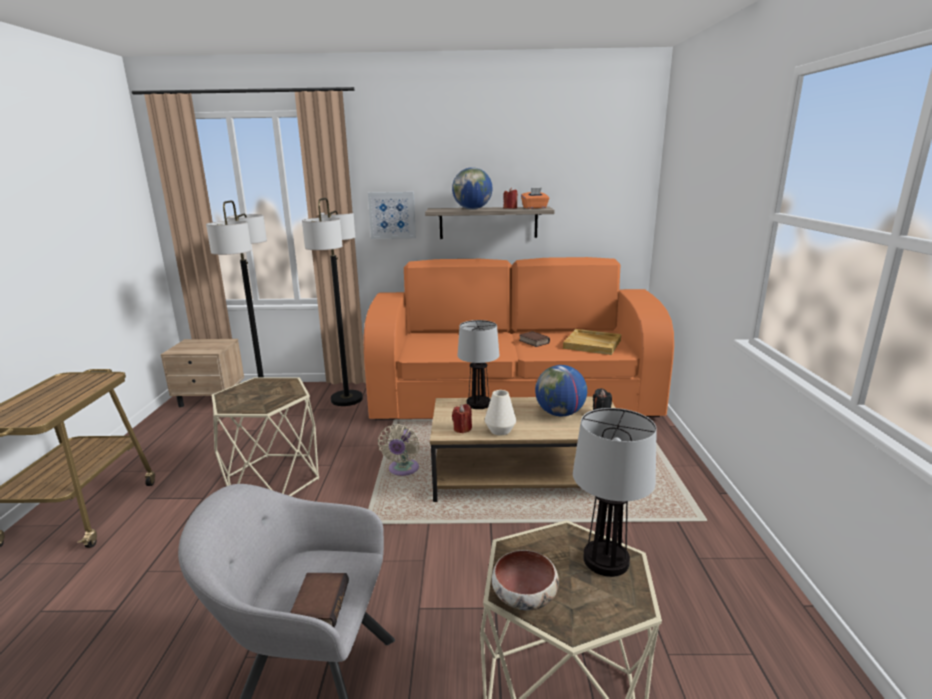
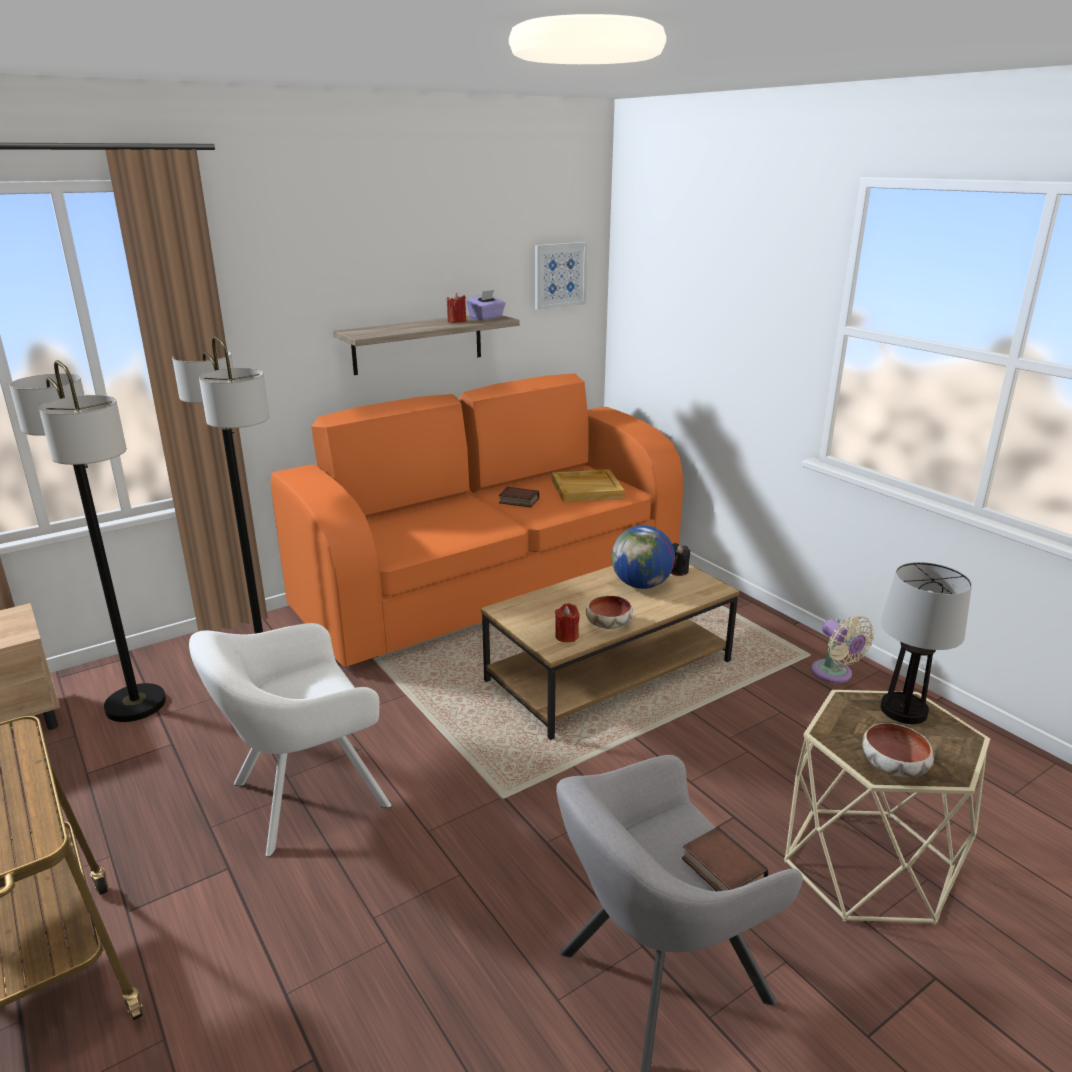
camera: 35 degrees left, 5 degrees up
beige side table [211,377,319,496] -> white armchair [189,623,392,857]
picture [368,192,416,239] -> picture moved to [535,242,587,310]
beige fan [378,424,420,476] -> beige fan moved to [811,616,874,683]
globe [452,167,493,209] -> none
table lamp [458,320,499,409] -> none
white vase [485,390,516,435] -> bowl [586,596,633,629]
orange tissue box [521,188,549,209] -> purple tissue box [466,290,506,321]

